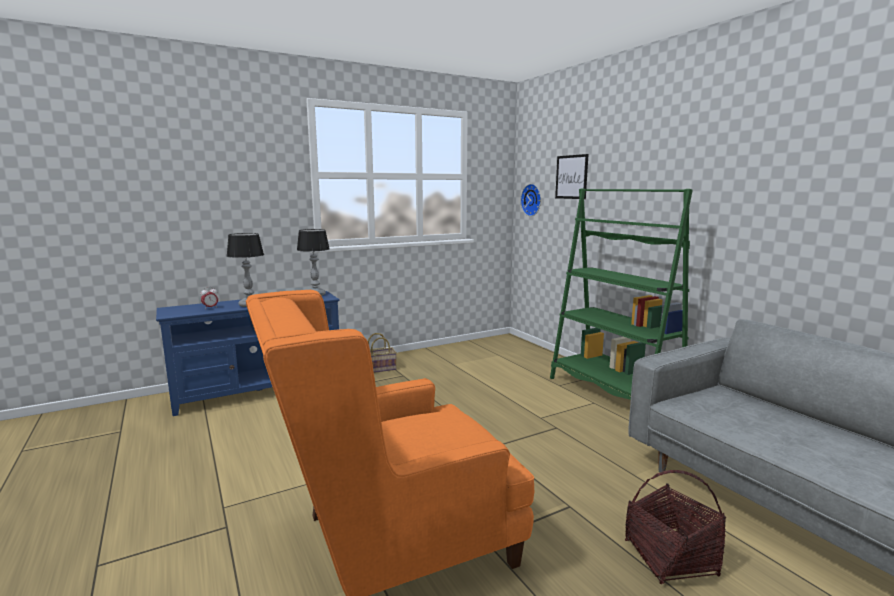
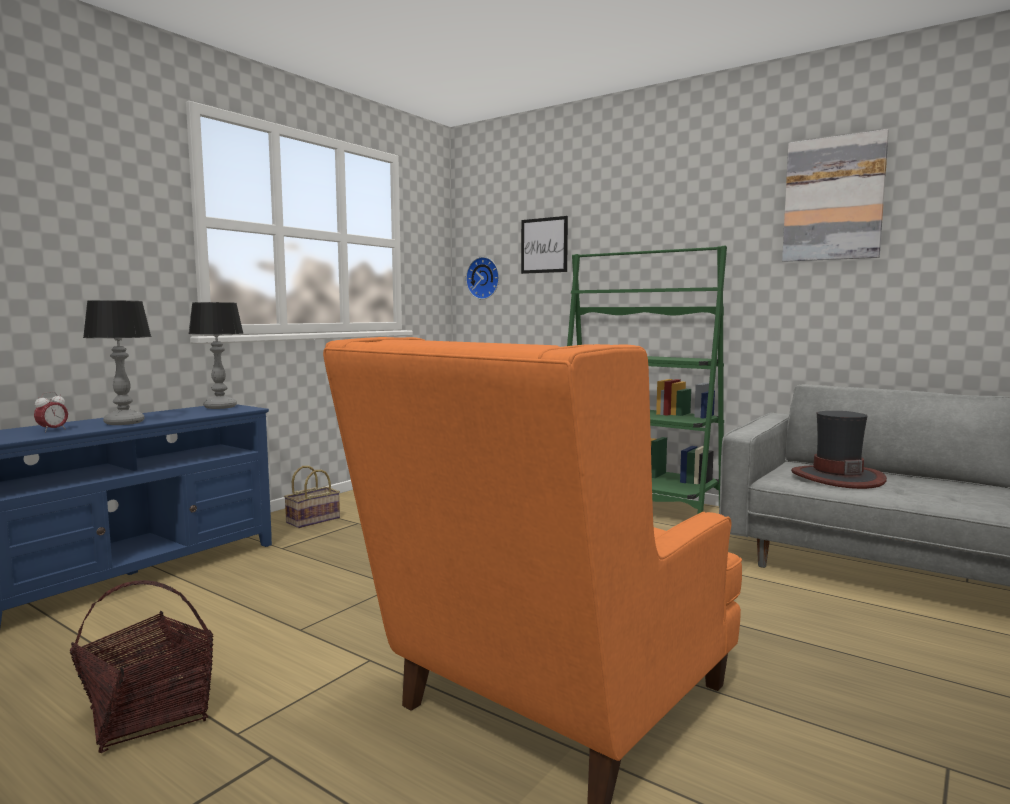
camera: 25 degrees left, 5 degrees down
basket [625,470,726,584] -> basket moved to [70,580,214,753]
none -> picture [782,129,889,262]
none -> hat [791,411,887,489]

